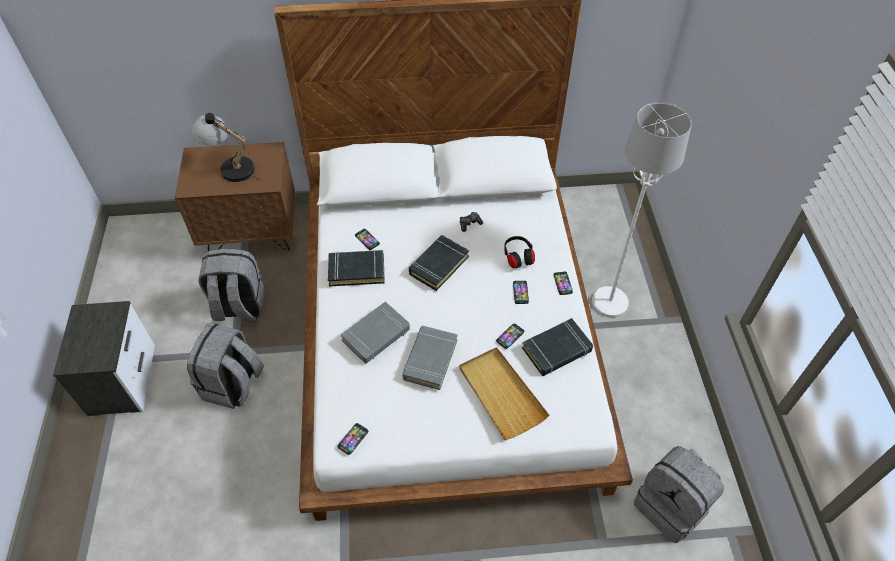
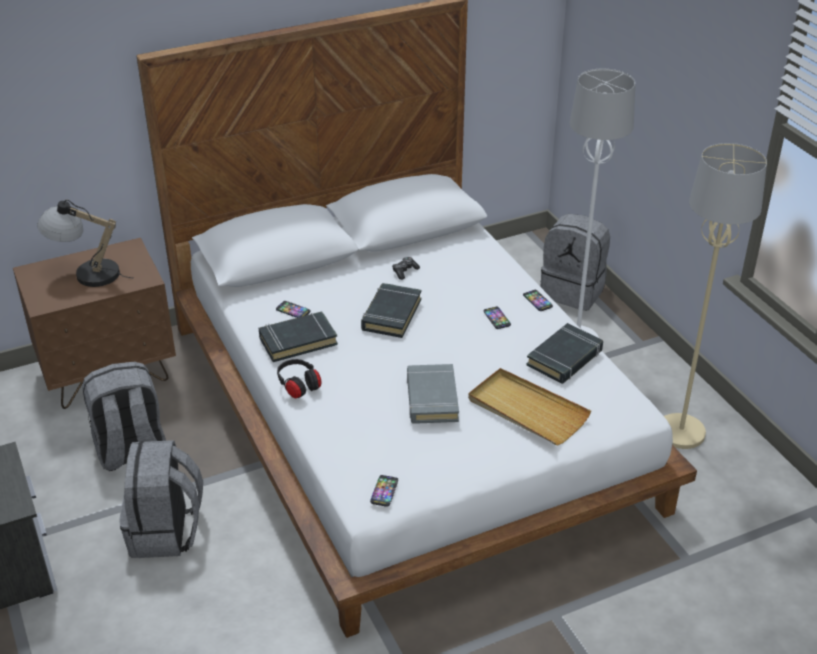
camera: 20 degrees left, 15 degrees down
grey book [341,302,410,364] -> none
phone [496,323,524,349] -> none
black headphones [504,236,535,268] -> black headphones moved to [277,359,321,399]
grey backpack [634,446,724,543] -> grey backpack moved to [541,214,610,311]
none -> beige floor lamp [664,143,767,449]

